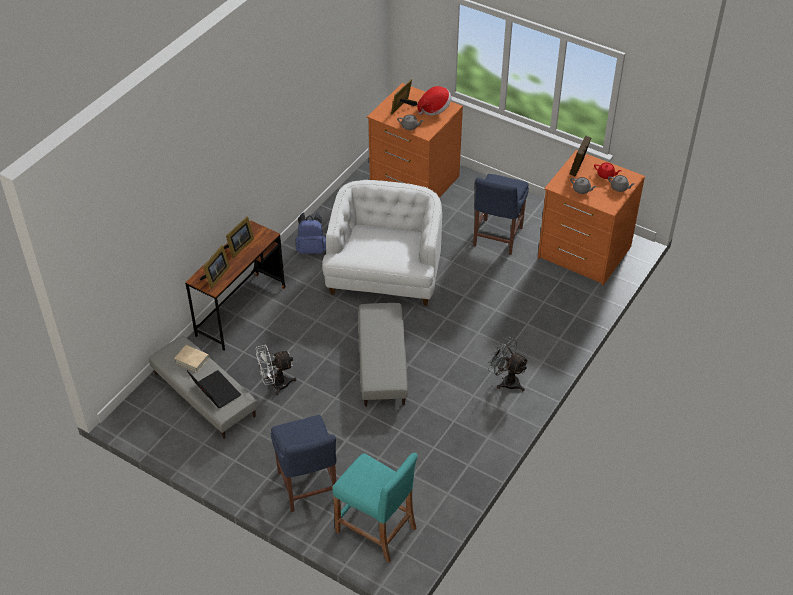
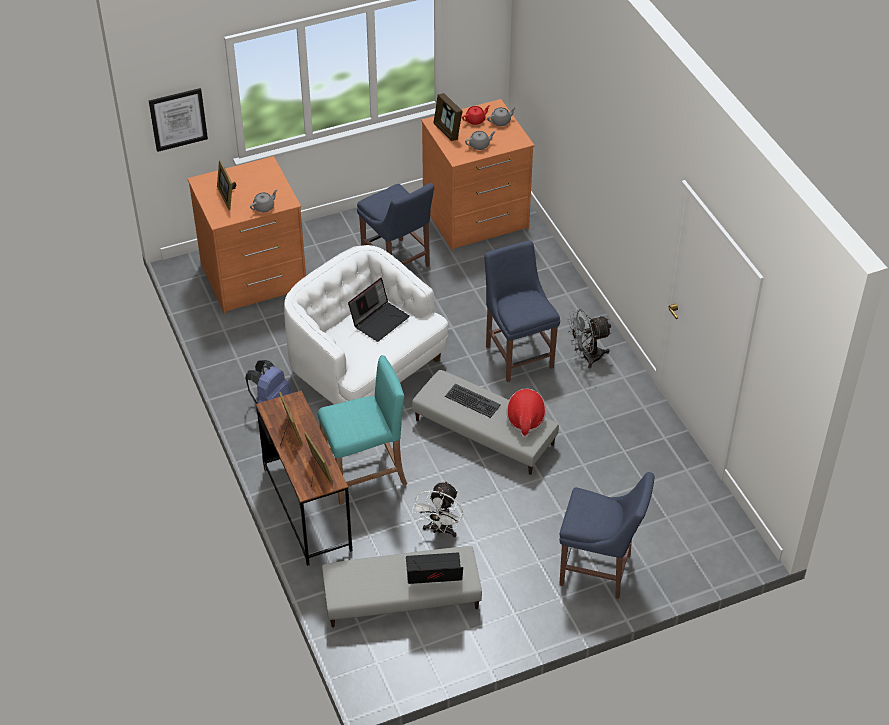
camera: 55 degrees left, 0 degrees up
beige book [174,345,209,372] -> none
turquoise stool [332,453,418,563] -> turquoise stool moved to [318,355,407,505]
hat [417,86,452,116] -> hat moved to [506,389,546,438]
none -> picture [149,88,208,152]
none -> laptop [348,278,410,342]
none -> keyboard [445,384,501,418]
none -> blue chair [484,240,560,382]

